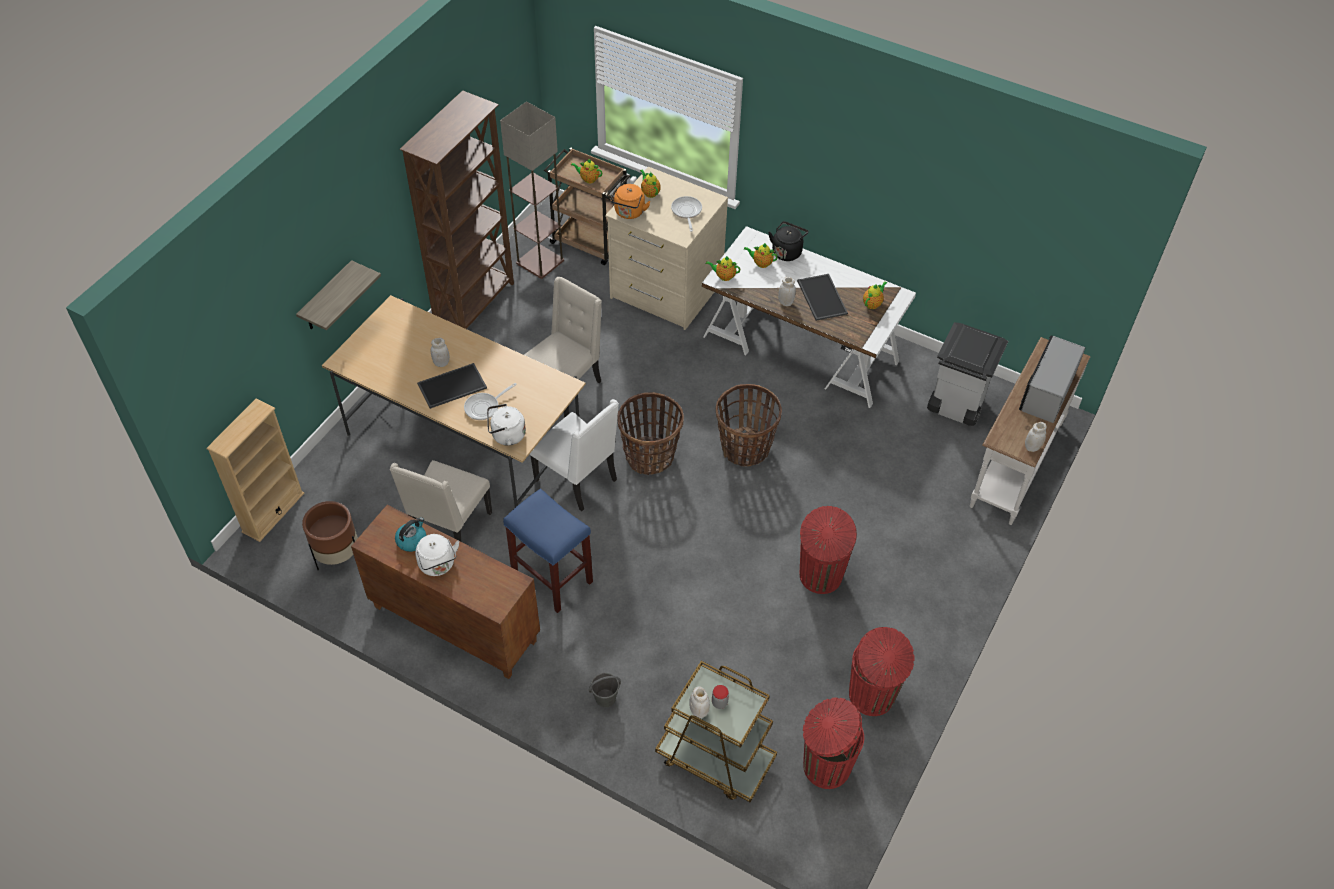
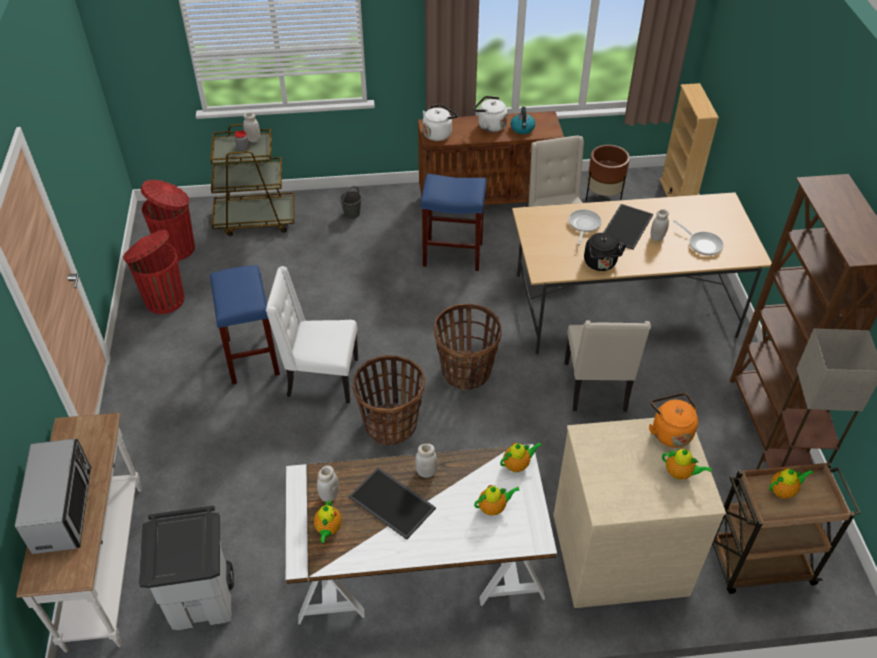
camera: 145 degrees right, 5 degrees down
shelf [296,260,381,330] -> none
white kettle [487,404,526,446] -> white kettle moved to [423,104,458,141]
white chair [529,399,619,511] -> white chair moved to [266,266,358,403]
frying pan [671,196,702,232] -> frying pan moved to [673,220,724,256]
black kettle [768,221,808,261] -> black kettle moved to [584,233,627,271]
red trash can [800,506,857,594] -> blue stool [210,265,280,384]
white jar [1025,422,1047,452] -> white jar moved to [317,465,339,502]

